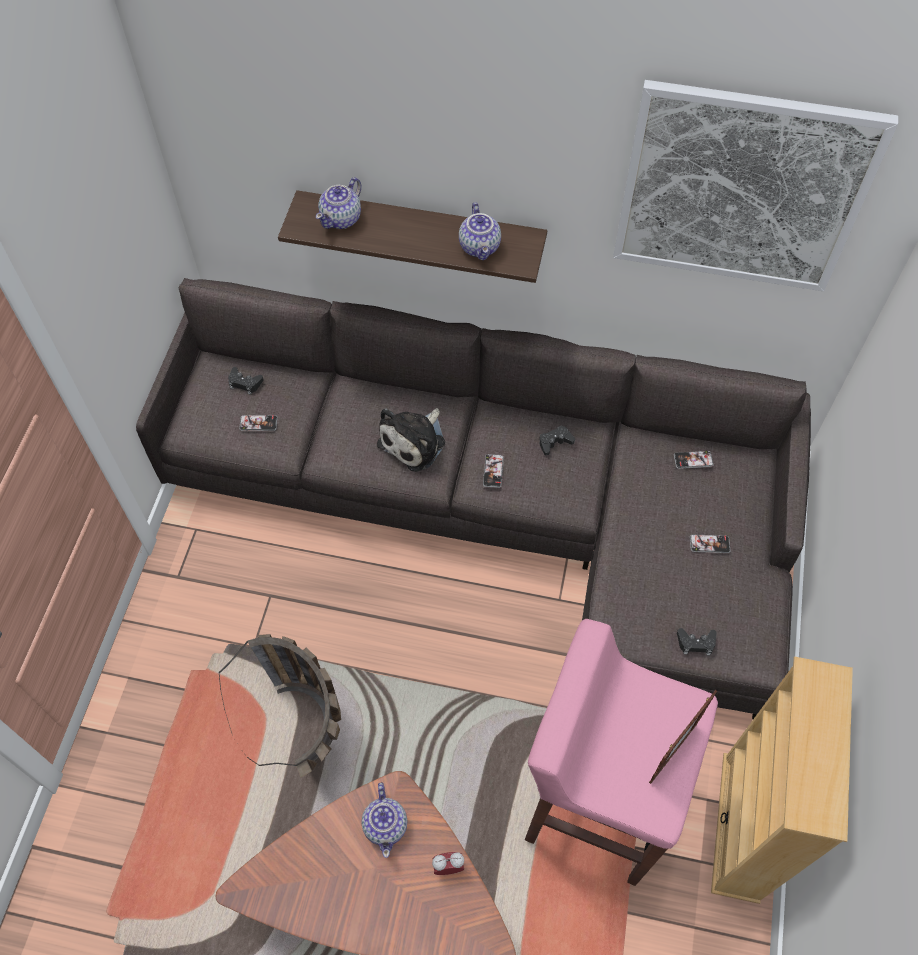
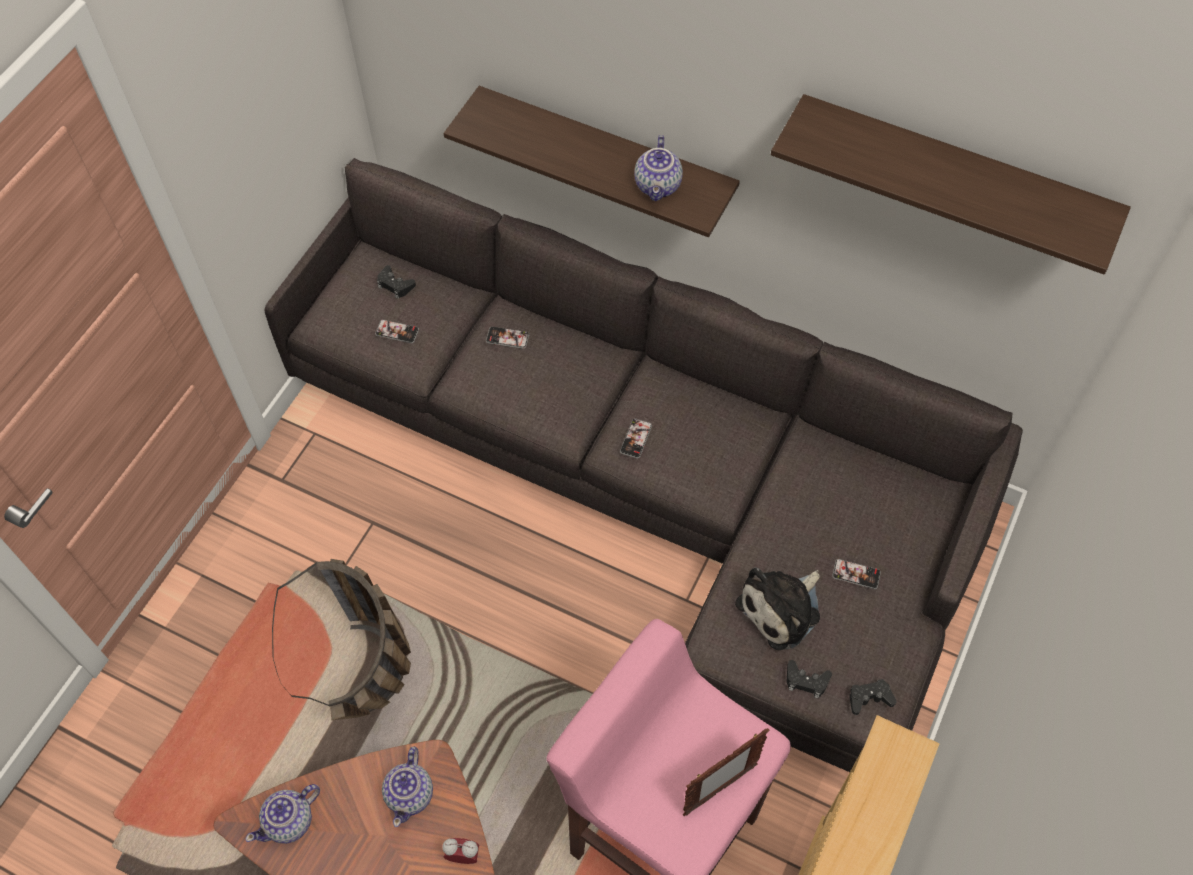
camera: 15 degrees right, 0 degrees up
teapot [316,178,362,229] -> teapot moved to [246,784,320,844]
plush toy [377,408,445,472] -> plush toy moved to [735,568,820,650]
black game controller [539,425,575,456] -> black game controller moved to [849,679,896,715]
picture [613,80,898,291] -> shelf [771,94,1131,274]
phone [674,451,713,469] -> phone moved to [486,327,529,349]

